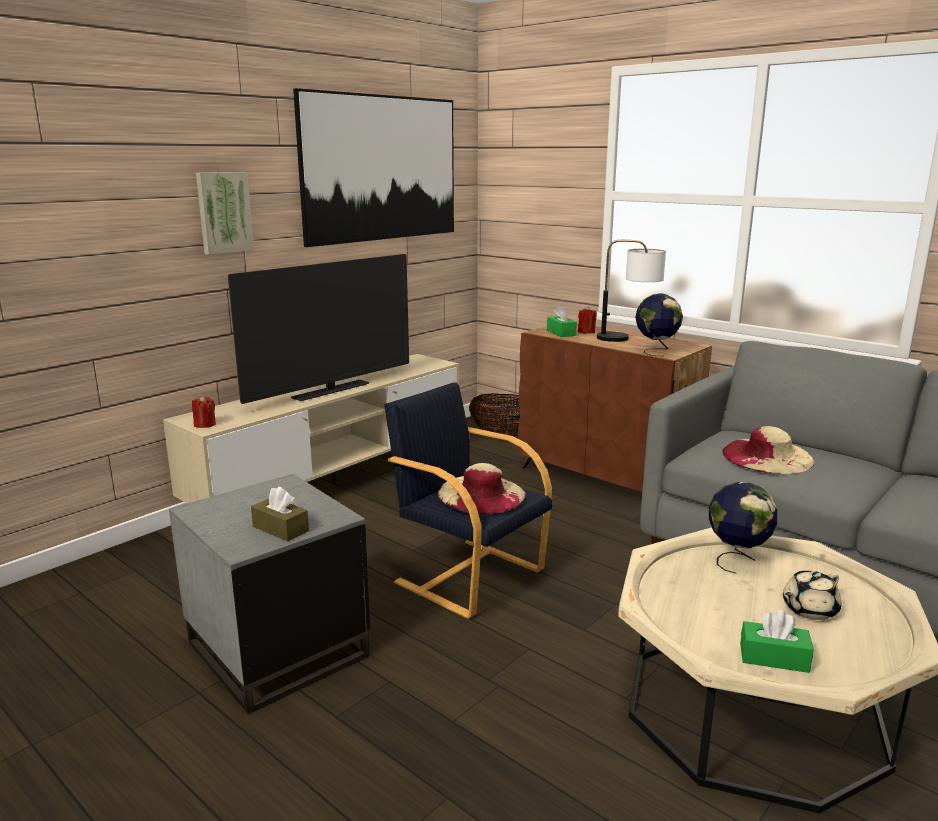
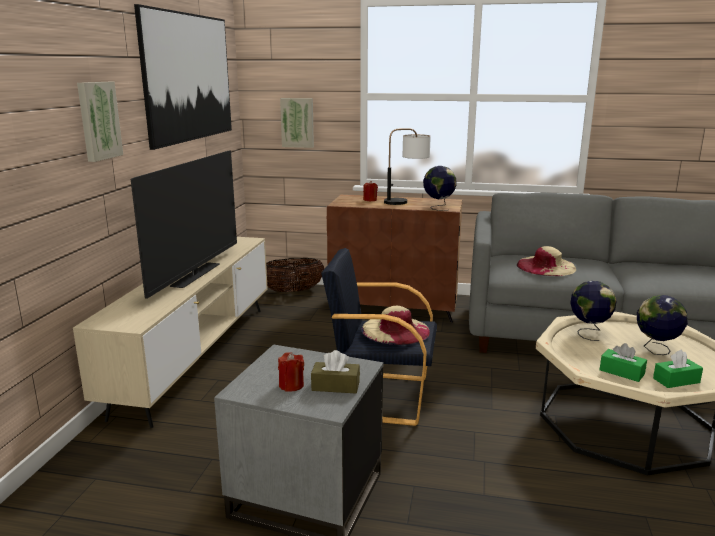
camera: 30 degrees left, 0 degrees up
red candle [192,395,216,428] -> red candle moved to [278,352,304,392]
green tissue box [547,306,577,337] -> green tissue box moved to [600,343,647,382]
beige teapot [783,571,842,620] -> globe [637,295,688,355]
none -> picture [280,98,314,148]

